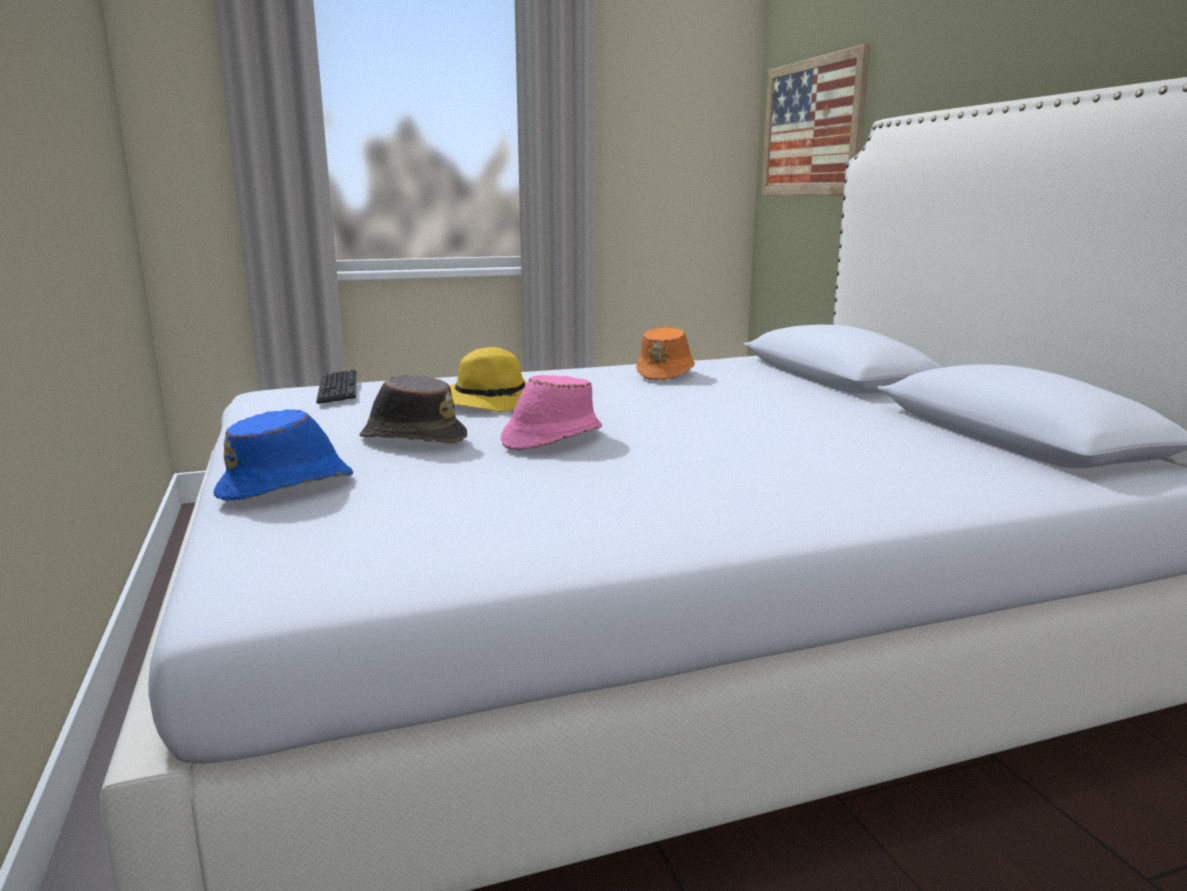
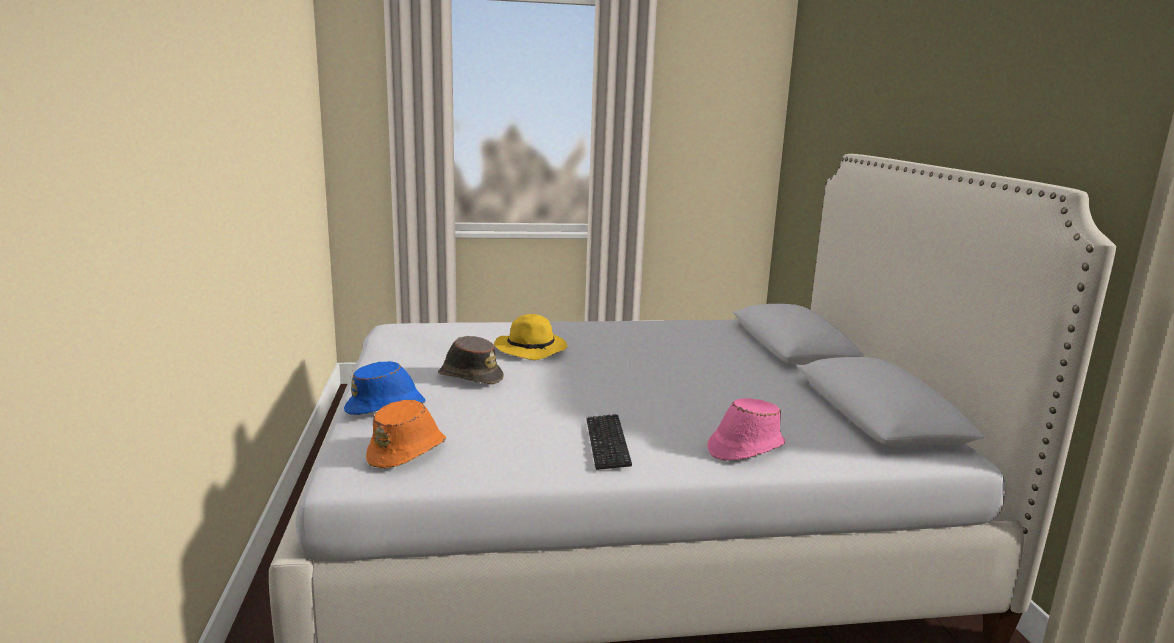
camera: 10 degrees right, 0 degrees up
keyboard [316,370,357,404] -> keyboard moved to [586,414,632,470]
pink hat [501,375,602,450] -> pink hat moved to [707,398,785,461]
orange hat [636,327,695,380] -> orange hat moved to [366,400,446,468]
picture [761,44,870,196] -> none

